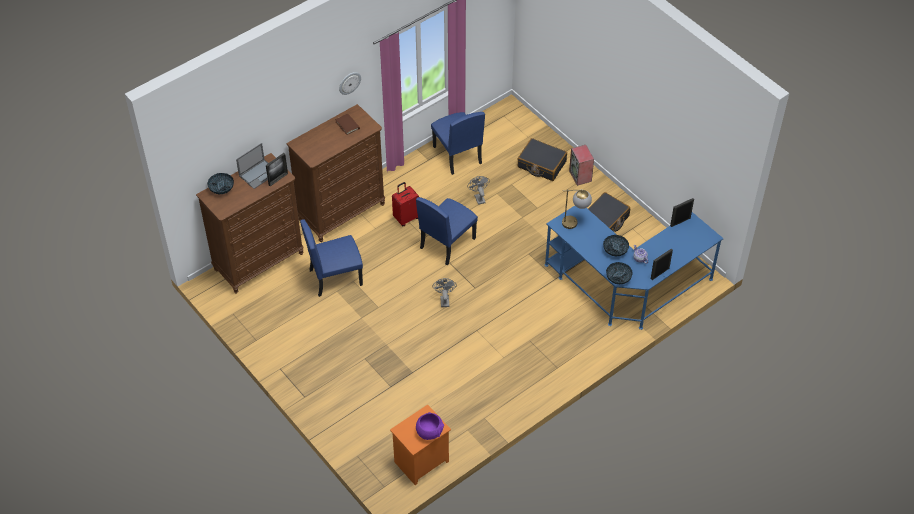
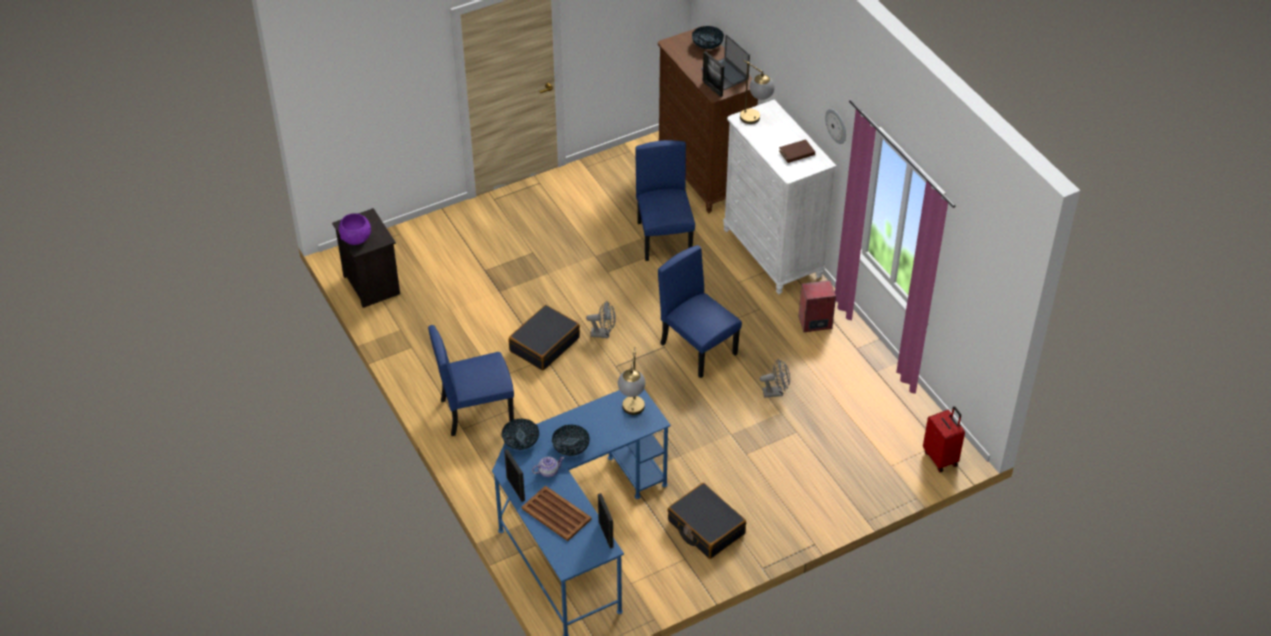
camera: 100 degrees right, 5 degrees down
brown dresser [286,104,385,242] -> white dresser [723,100,837,294]
orange nightstand [390,404,451,485] -> black nightstand [332,208,400,308]
red suitcase [392,182,419,226] -> red suitcase moved to [923,406,965,472]
blue chair [431,112,485,175] -> blue chair moved to [428,325,514,436]
black suitcase [517,138,567,181] -> black suitcase moved to [509,305,580,370]
speaker [569,145,594,186] -> speaker moved to [798,280,836,332]
none -> brown tray [522,486,592,541]
none -> table lamp [740,60,775,124]

